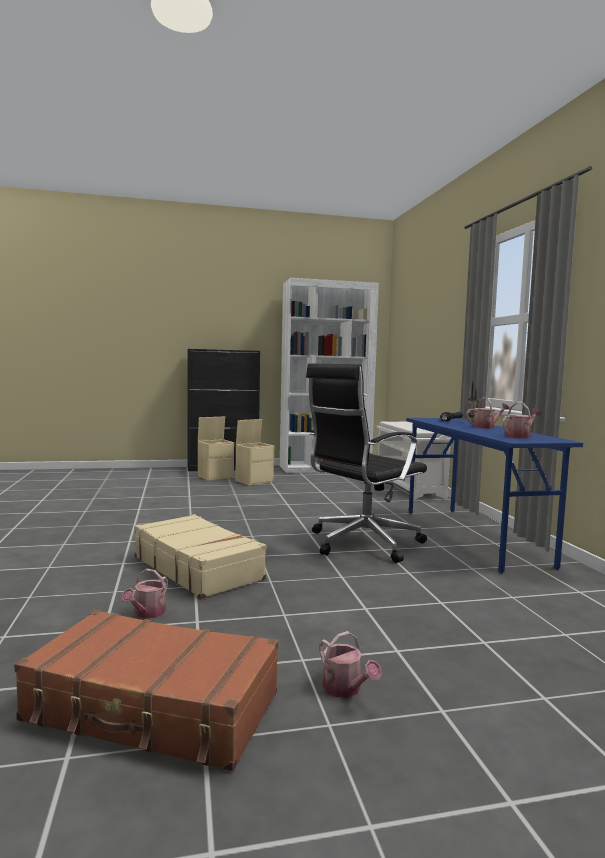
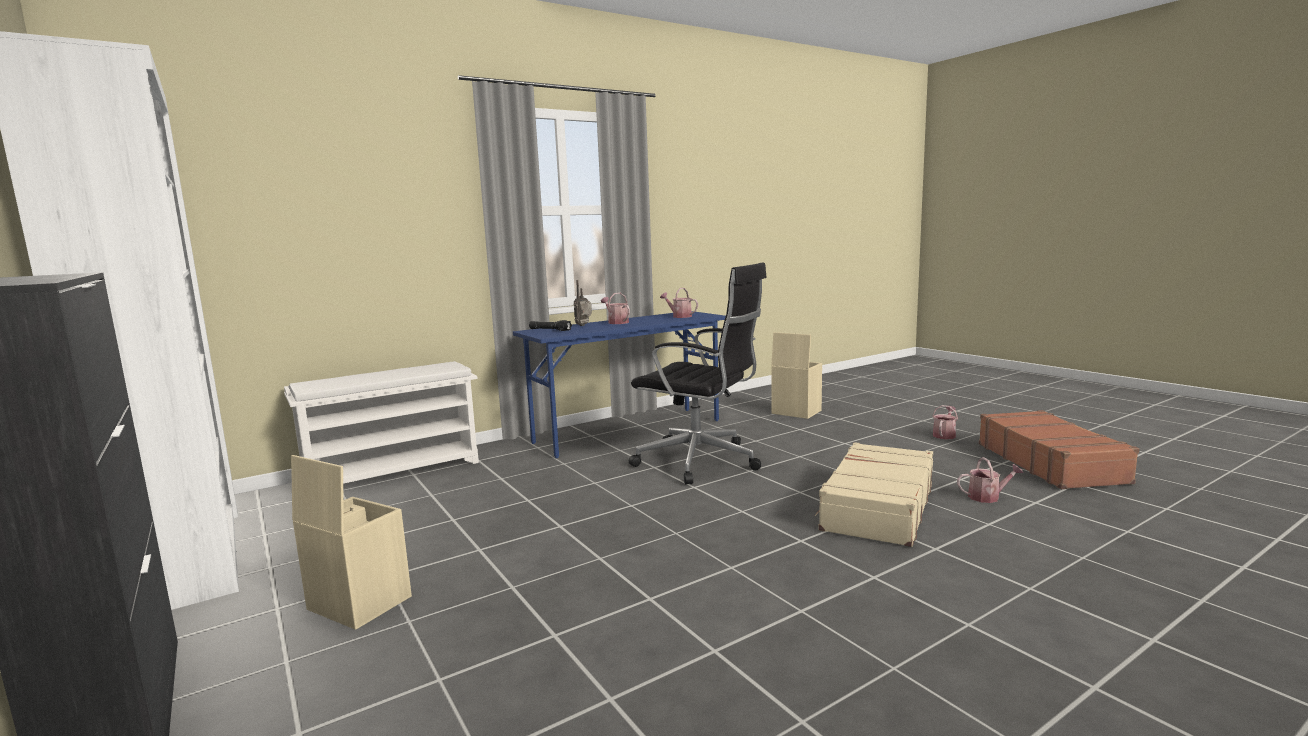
camera: 110 degrees left, 5 degrees up
beige storage box [198,416,234,481] -> beige storage box moved to [771,332,822,419]

